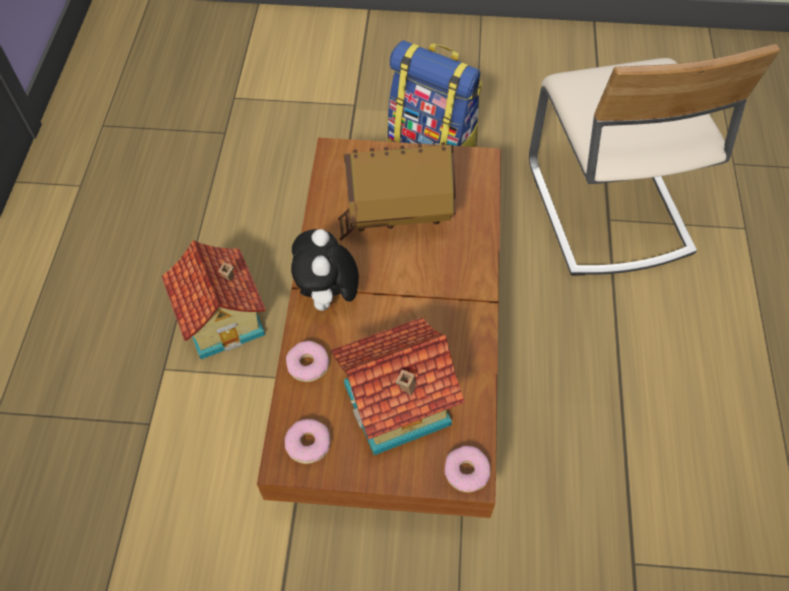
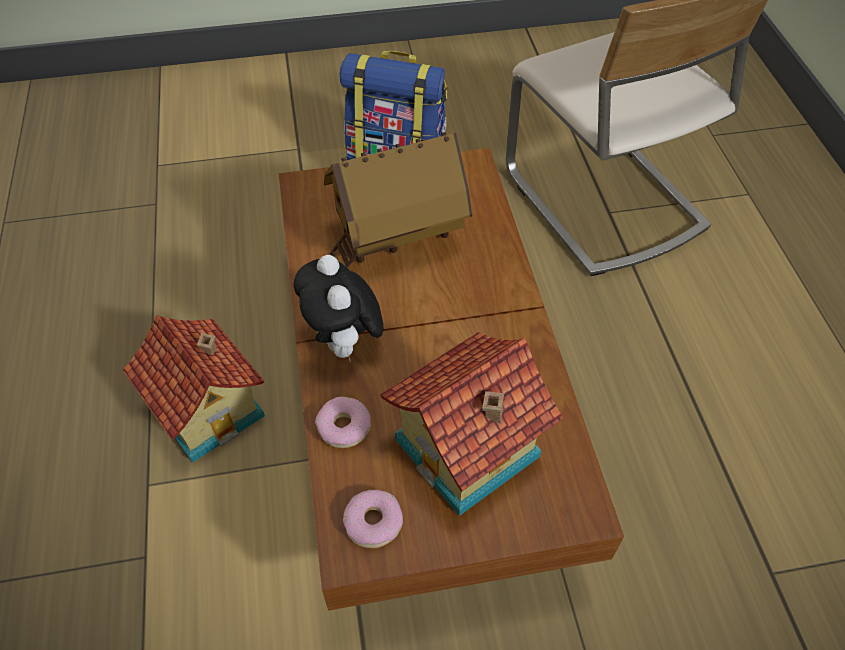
camera: 15 degrees left, 5 degrees down
donut [445,446,490,492] -> none

